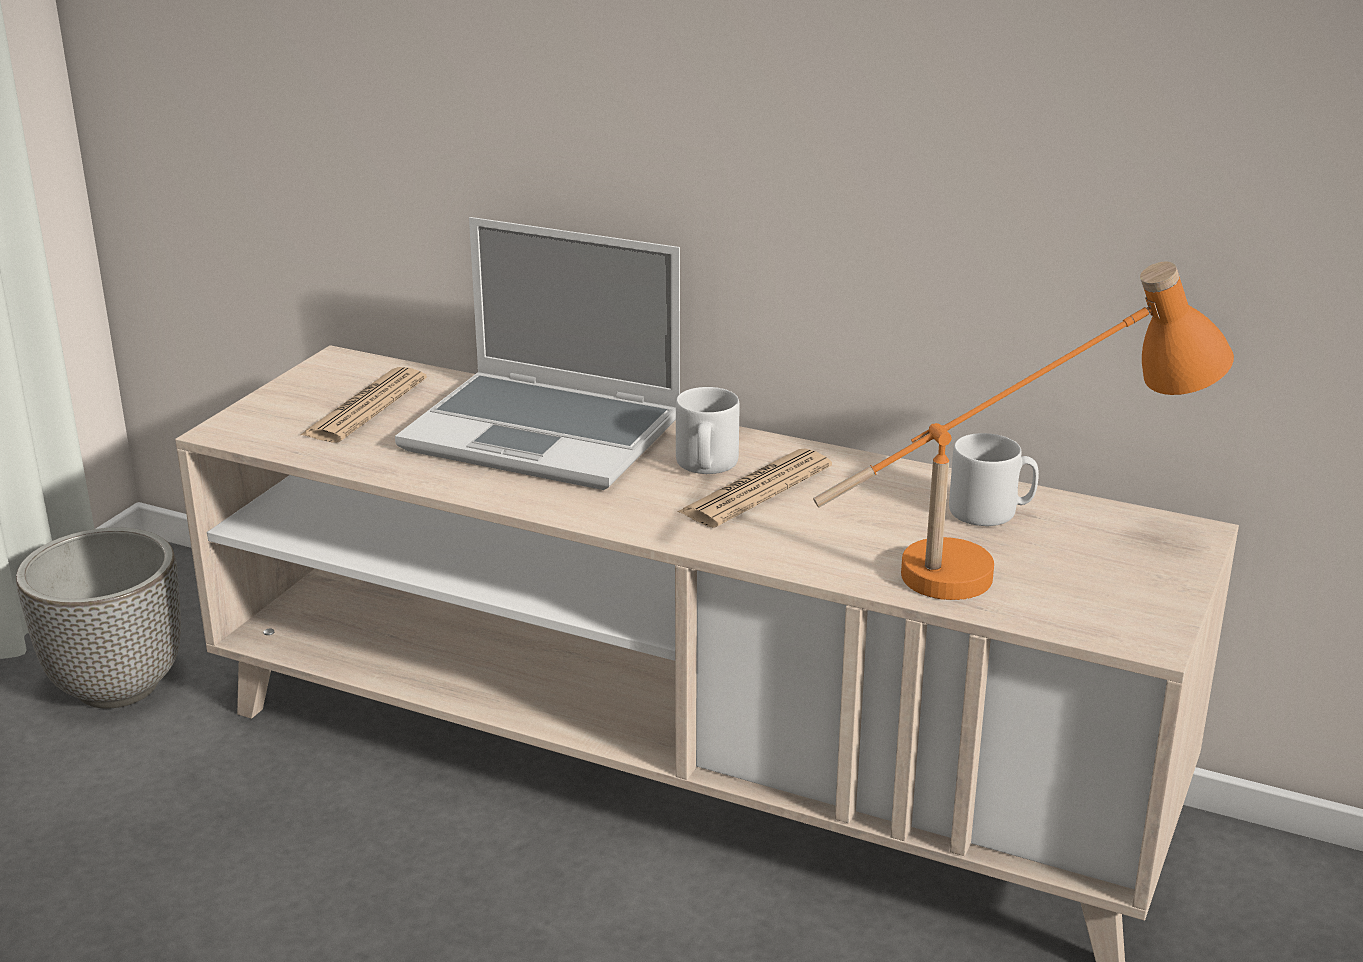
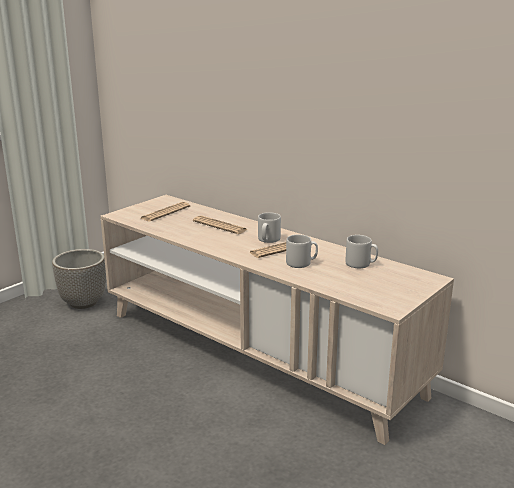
camera: 15 degrees right, 5 degrees down
laptop [395,217,680,490] -> newspaper [193,215,248,234]
orange table lamp [813,261,1234,600] -> none
none -> grey mug [286,234,318,268]

